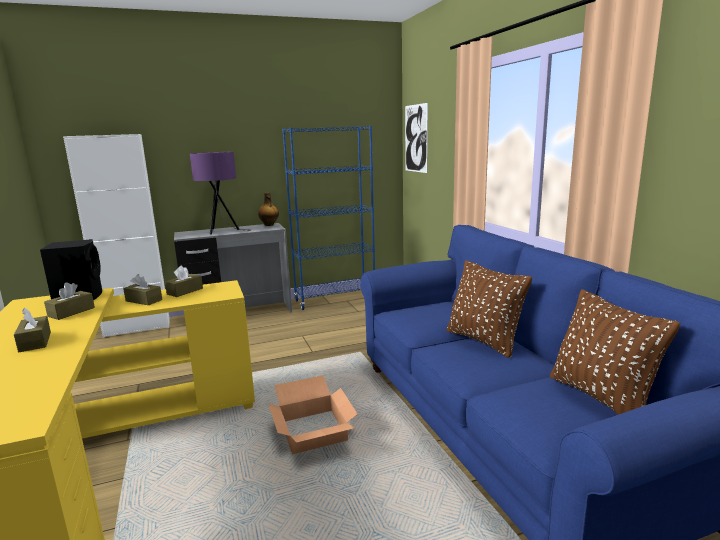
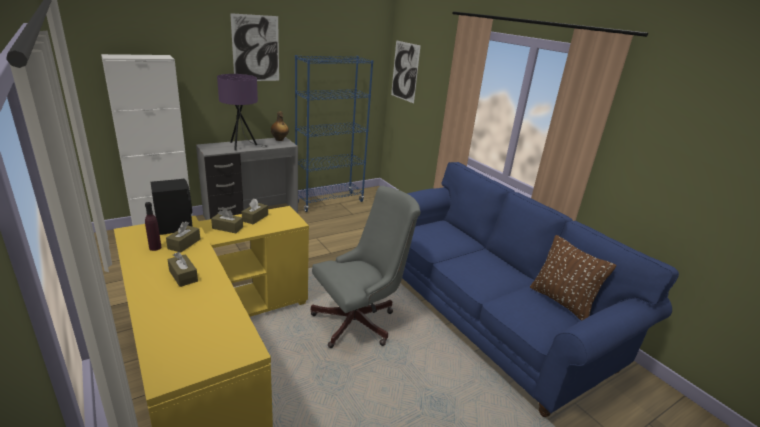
camera: 15 degrees left, 10 degrees up
cardboard box [268,375,357,455] -> grey office chair [311,186,421,348]
brown pillow [447,260,532,358] -> none
none -> purple bottle [145,202,161,251]
none -> picture [230,13,279,81]

